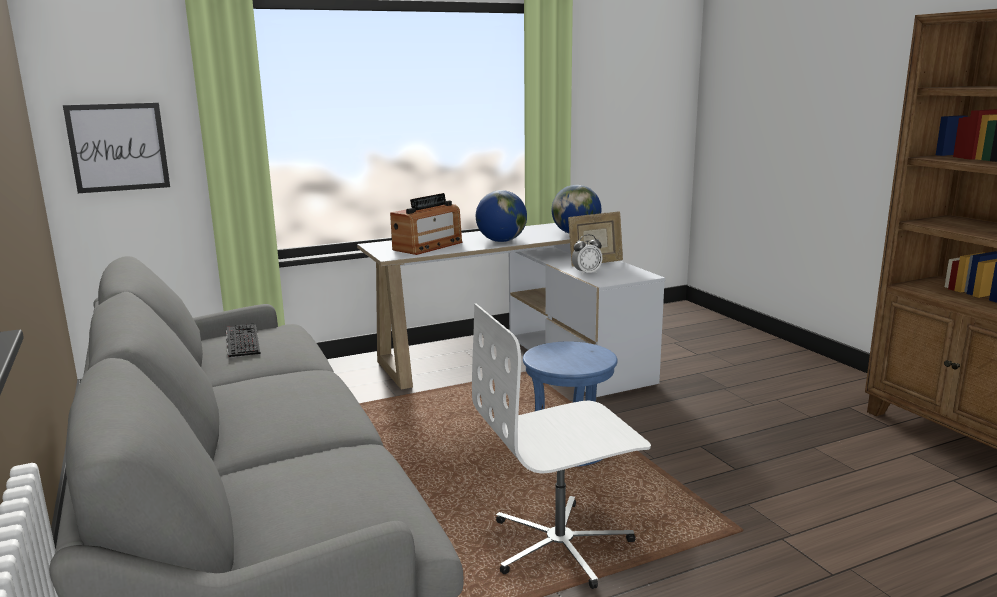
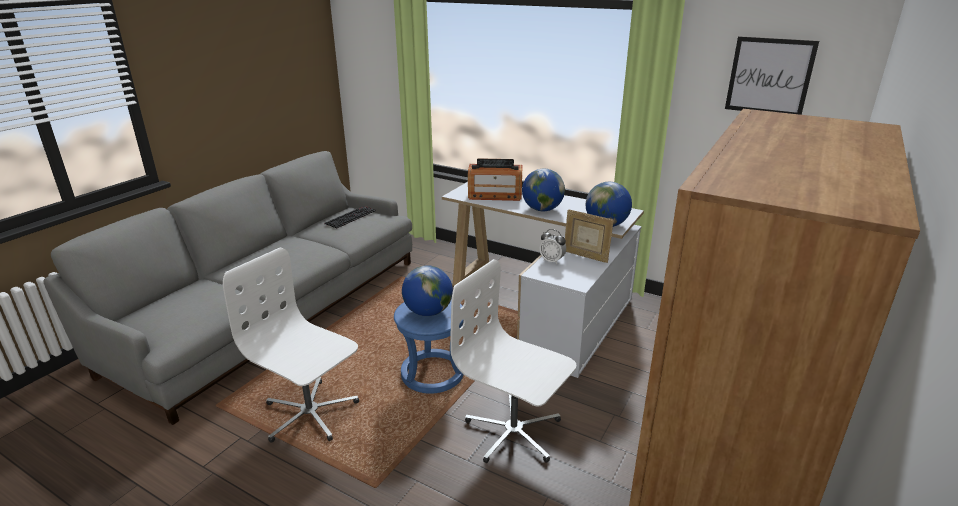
camera: 55 degrees right, 10 degrees up
picture [63,103,170,193] -> picture moved to [725,36,819,115]
none -> globe [402,265,453,316]
none -> white office chair [450,259,576,463]

